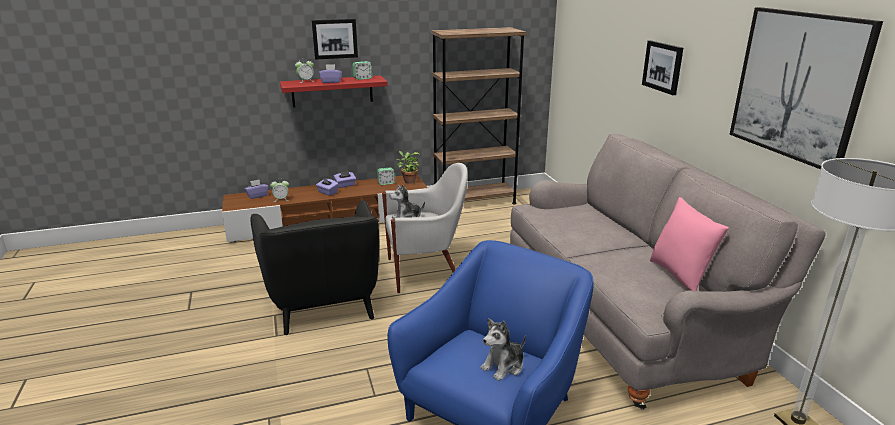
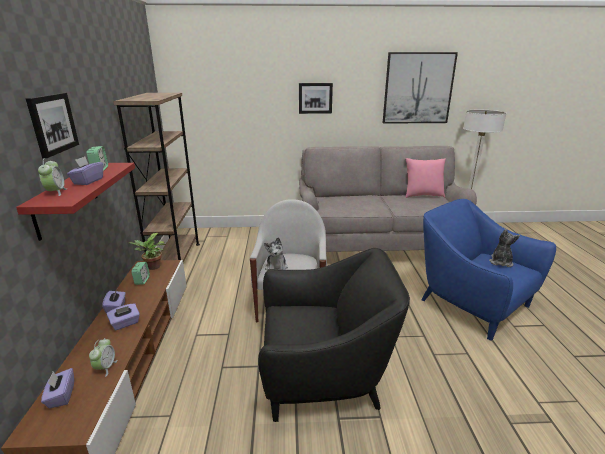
camera: 75 degrees left, 0 degrees up
plush toy [481,318,526,381] -> plush toy turned 135 degrees counterclockwise [489,229,520,267]

